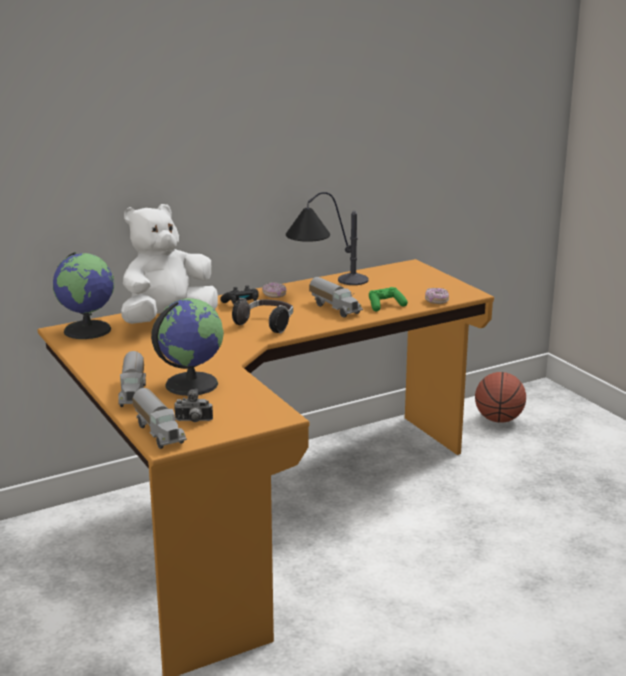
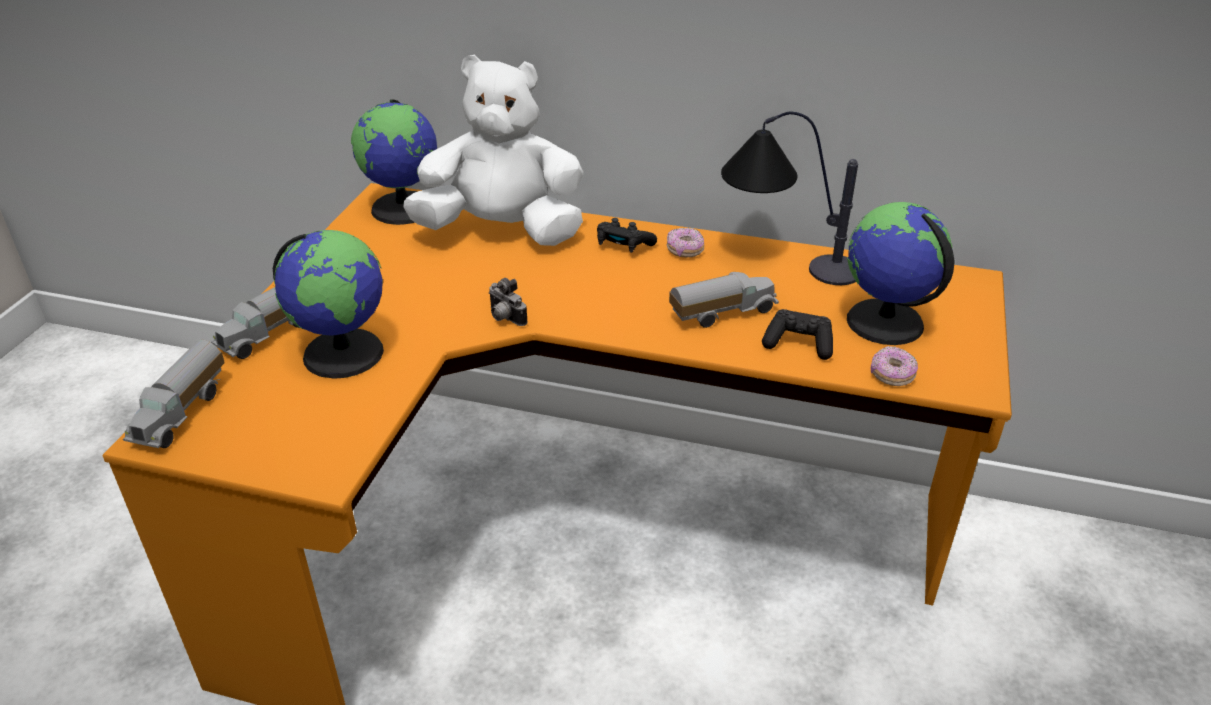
camera: 45 degrees right, 15 degrees up
camera [174,389,213,422] -> camera moved to [489,278,528,326]
headphones [232,298,293,334] -> none
toy truck [309,277,363,318] -> toy truck turned 120 degrees counterclockwise [669,272,779,328]
green game controller [369,287,408,312] -> black game controller [762,309,833,360]
basketball [475,372,526,423] -> none
none -> globe [847,202,955,345]

